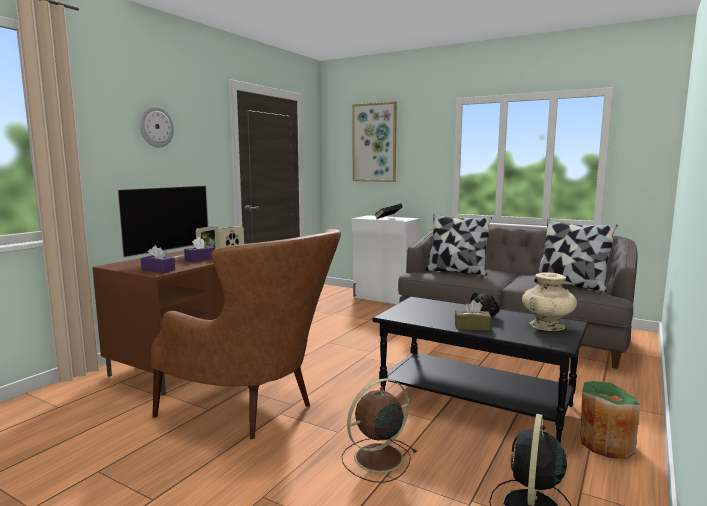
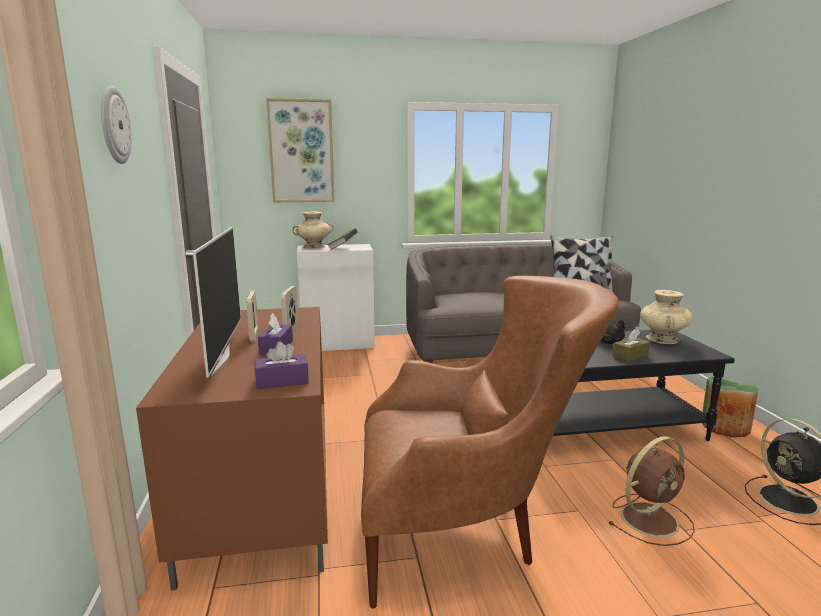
camera: 40 degrees left, 5 degrees up
brown fan [341,378,417,483] -> brown fan turned 135 degrees counterclockwise [609,436,695,546]
pillow [425,214,492,276] -> none
none -> beige vase [292,211,334,249]

